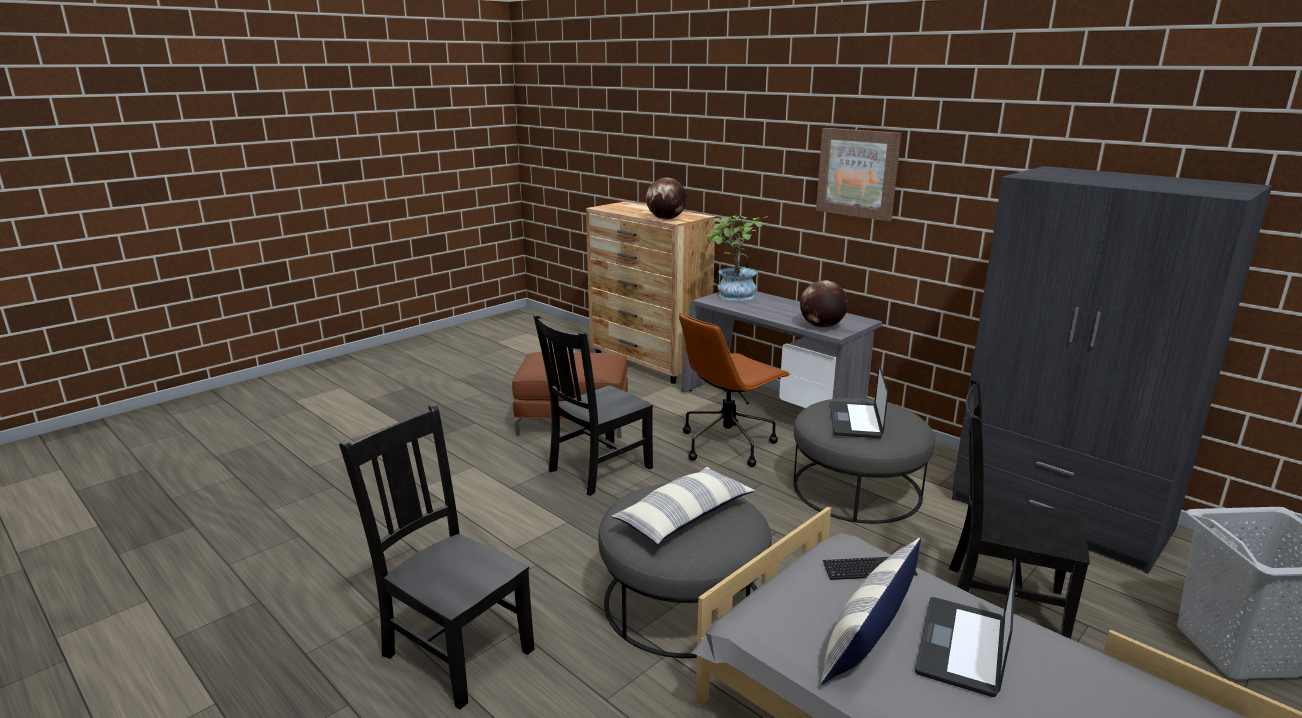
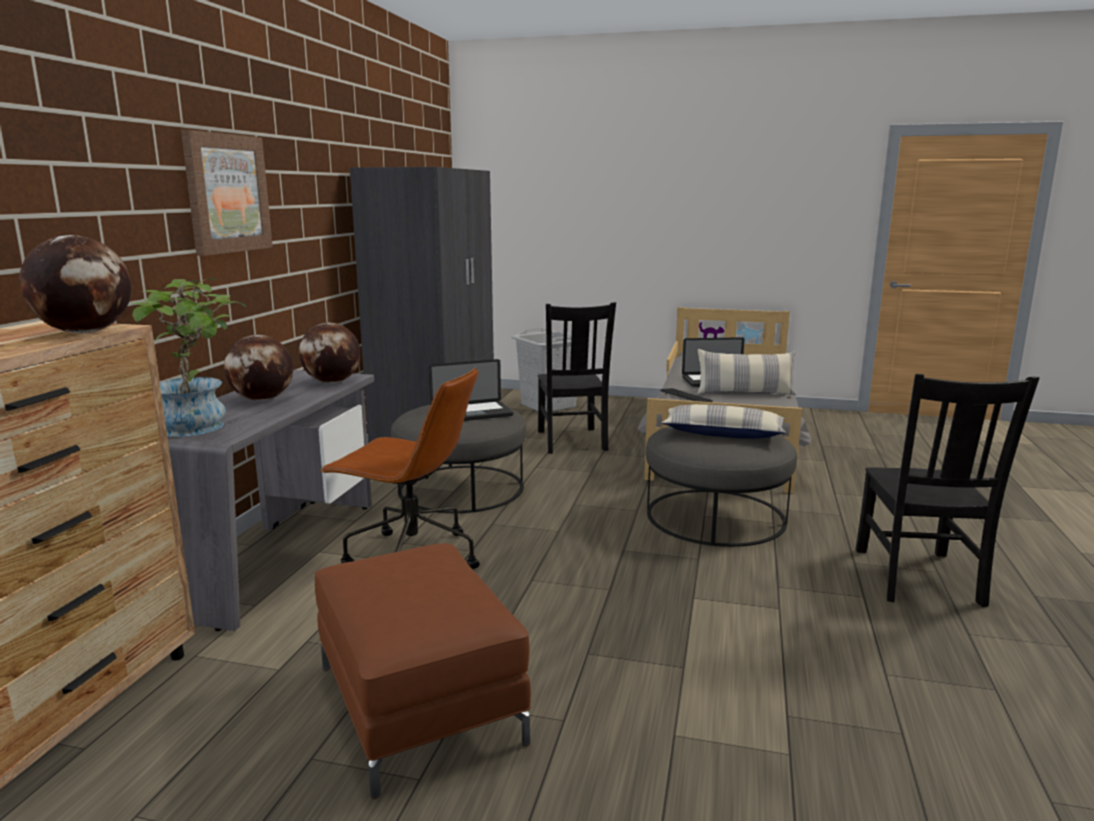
camera: 120 degrees left, 5 degrees down
black chair [533,315,653,496] -> none
none -> globe [224,335,293,401]

